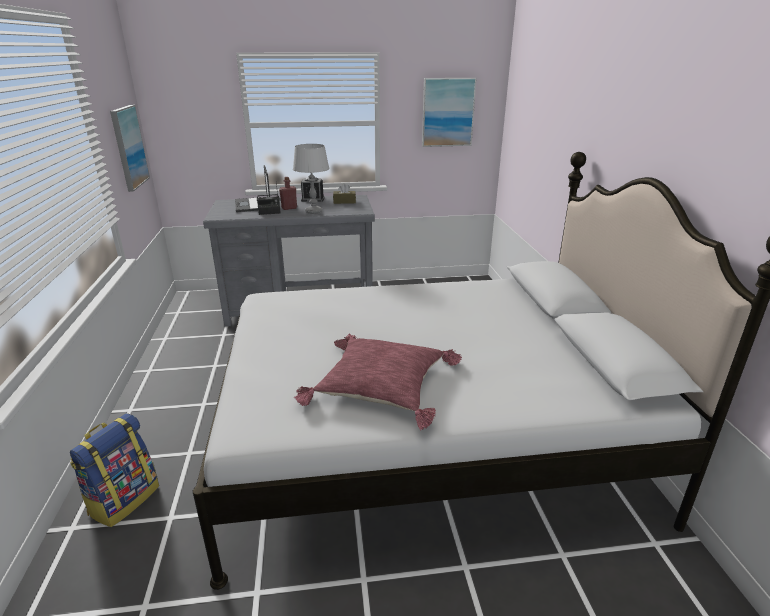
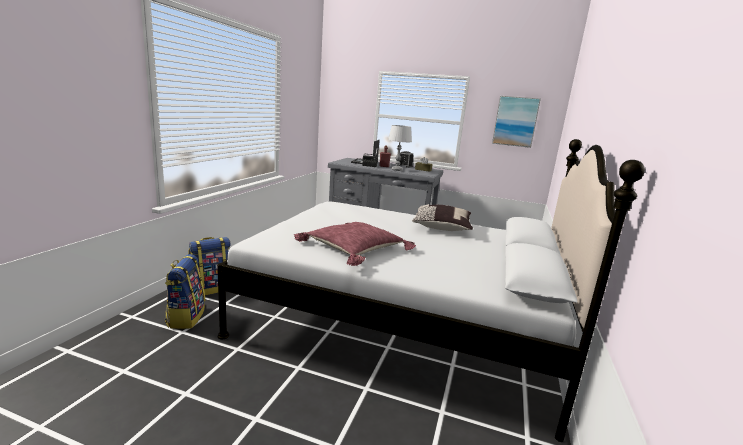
camera: 25 degrees right, 10 degrees down
picture [110,105,150,192] -> none
none -> backpack [165,254,205,329]
none -> pillow [412,205,473,231]

